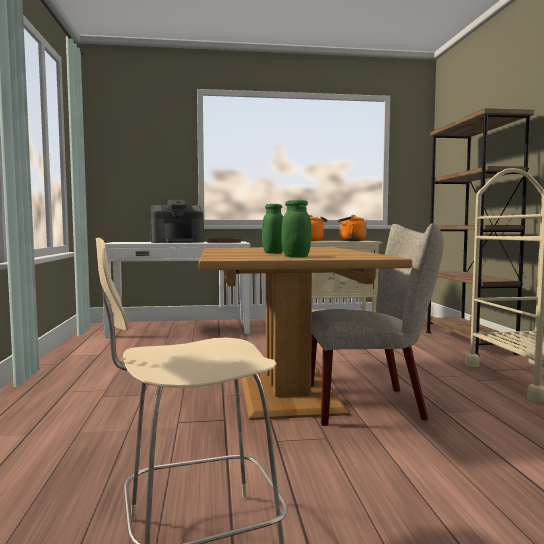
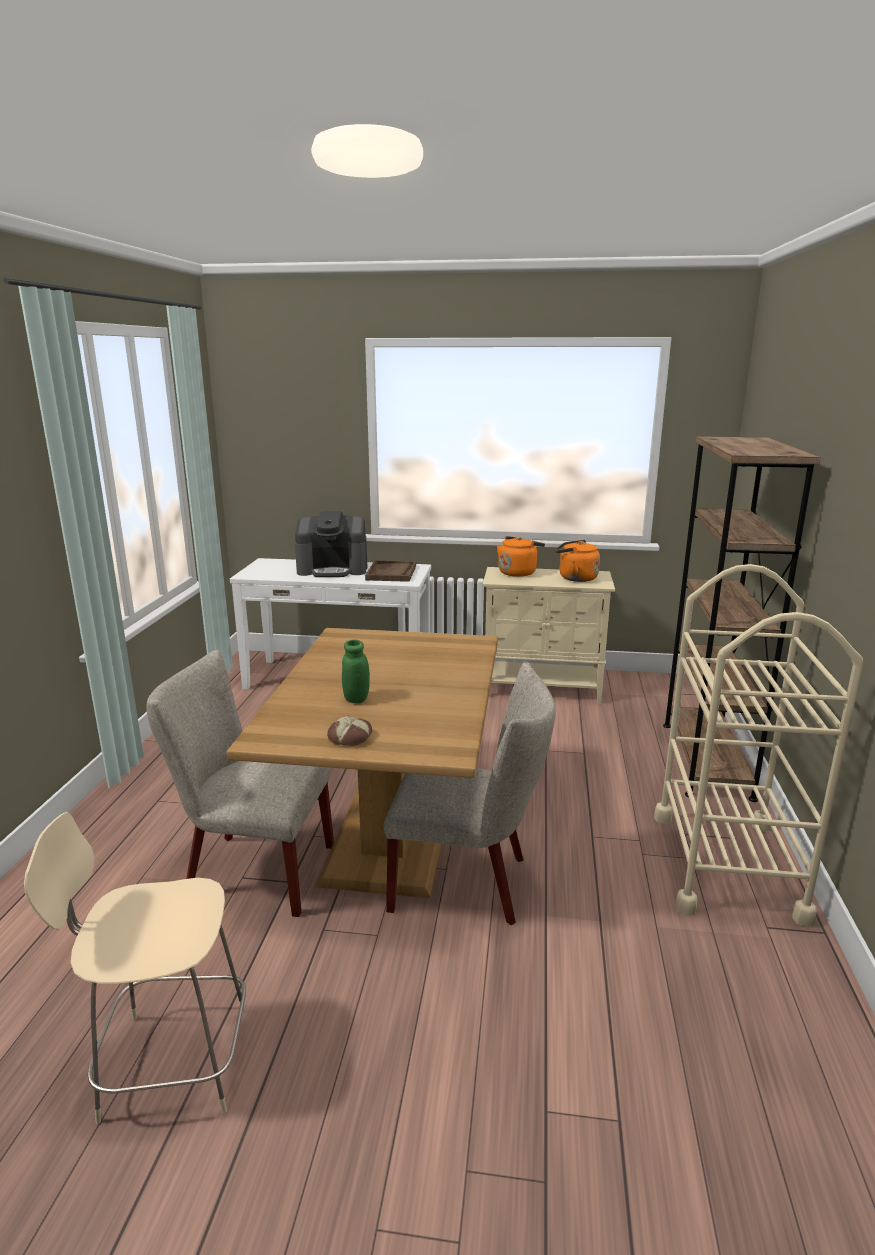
camera: 15 degrees right, 15 degrees up
green jar [281,200,311,257] -> bread [327,715,372,746]
none -> beige chair [146,650,334,917]

